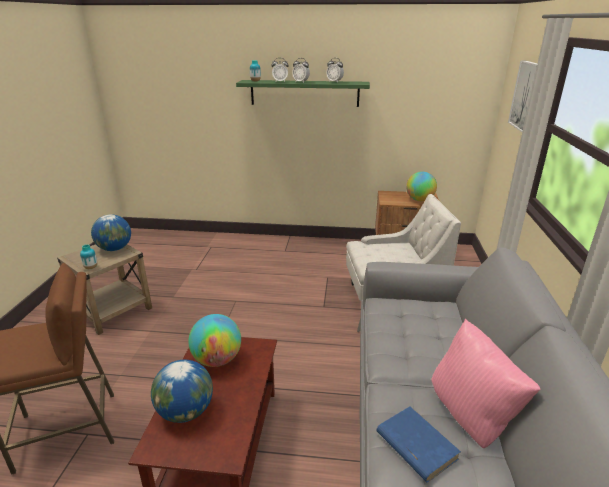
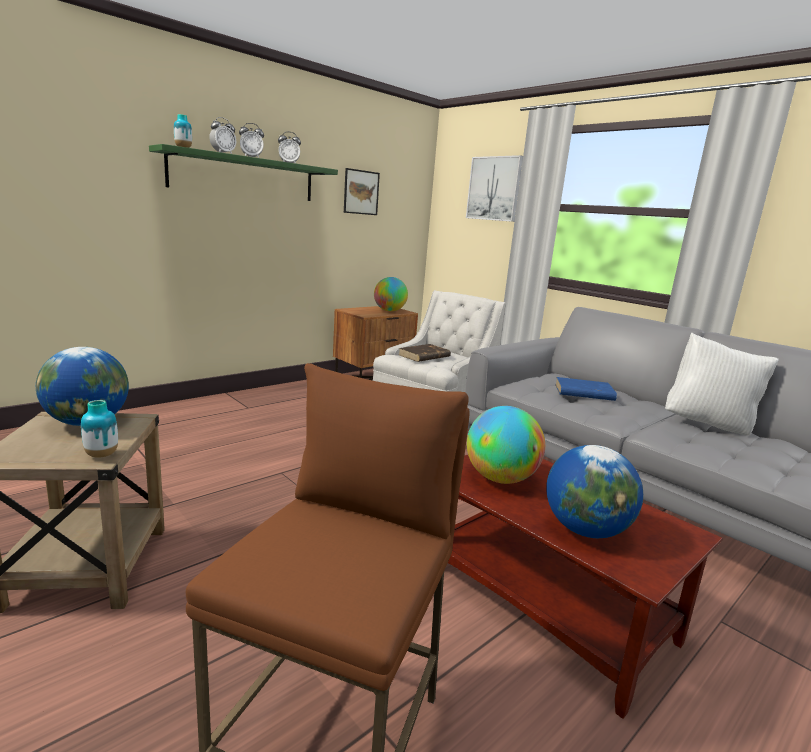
camera: 50 degrees left, 10 degrees down
blue book [376,406,461,482] -> blue book moved to [555,377,617,401]
pink pillow [431,319,541,448] -> white pillow [665,333,779,436]
none -> picture [344,168,380,215]
none -> brown book [399,344,451,362]

